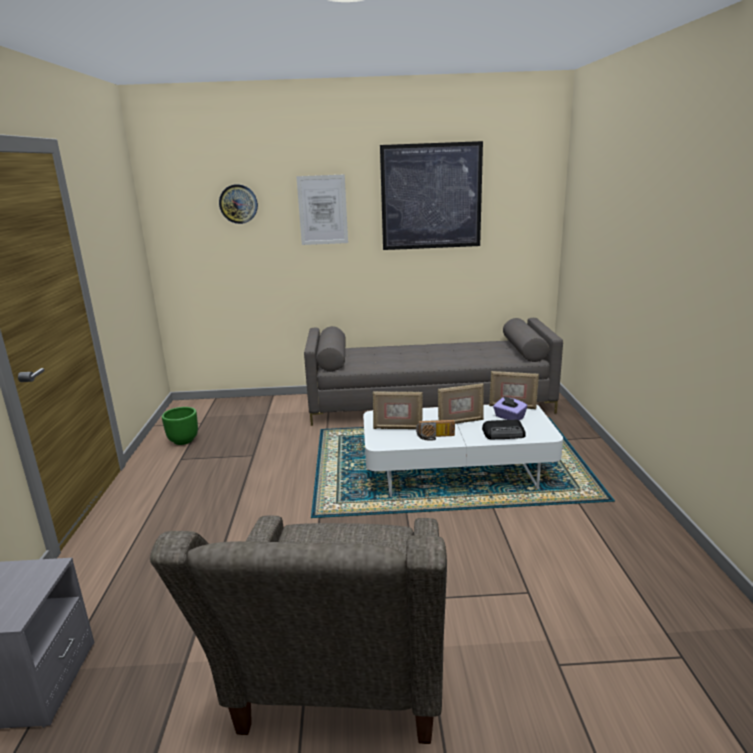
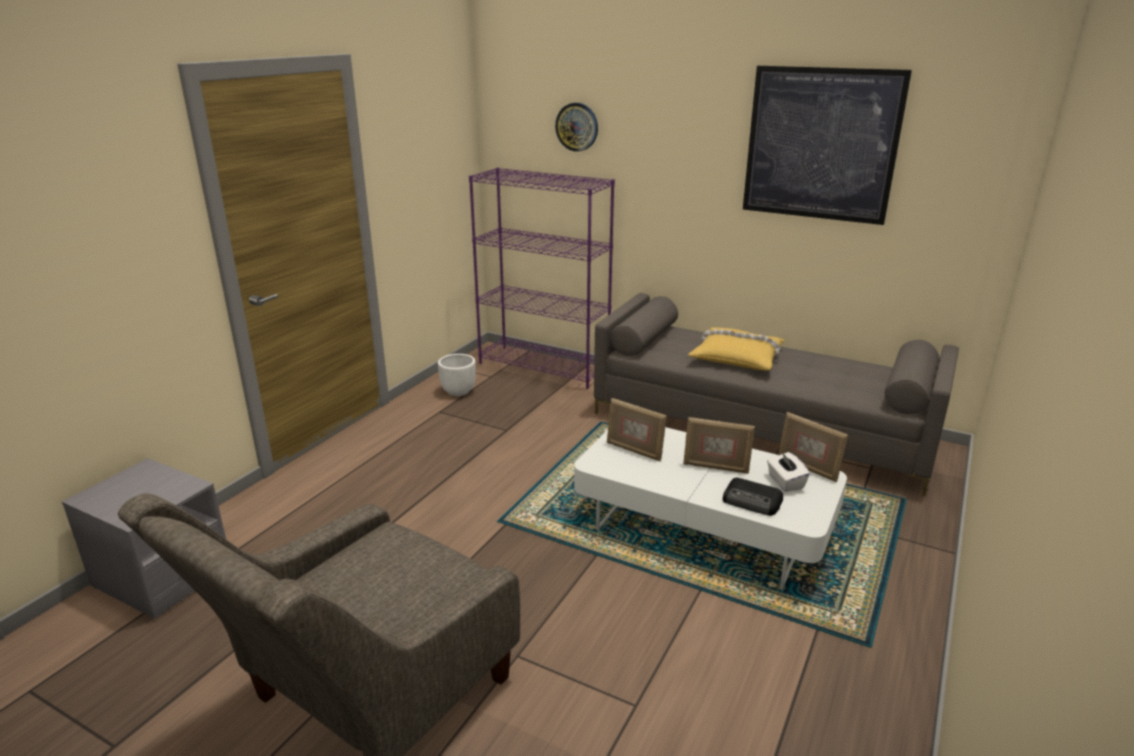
camera: 30 degrees right, 5 degrees up
green planter [162,407,198,445] -> white planter [438,354,476,396]
picture [296,174,348,245] -> none
radio [416,420,455,441] -> none
purple tissue box [493,396,527,420] -> white tissue box [767,452,810,492]
none -> purple bookcase [469,167,615,389]
none -> yellow pillow [688,327,785,370]

